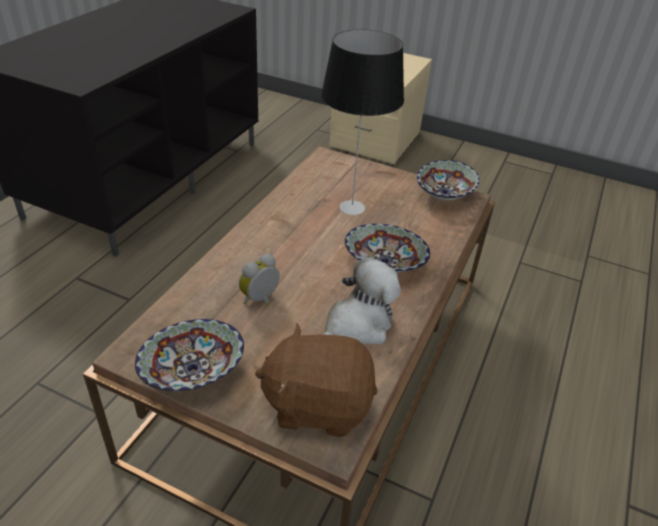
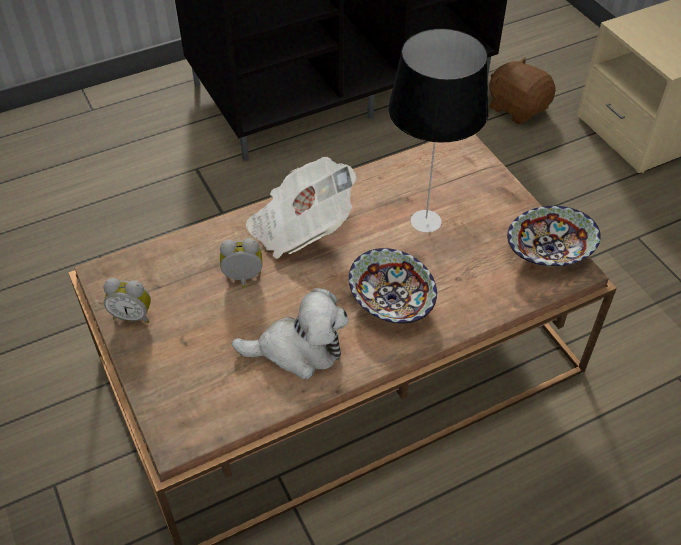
camera: 40 degrees right, 10 degrees up
bowl [135,319,244,391] -> alarm clock [103,278,151,323]
brown plush toy [255,323,377,437] -> brown plush toy moved to [489,57,556,124]
none -> newspaper [246,157,357,259]

